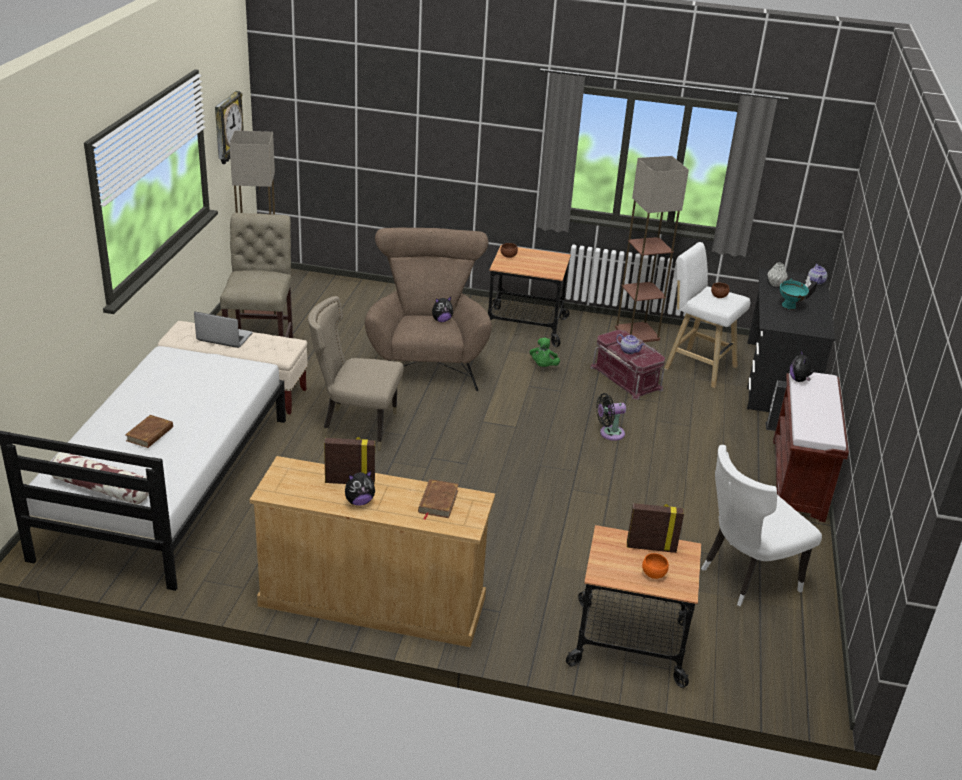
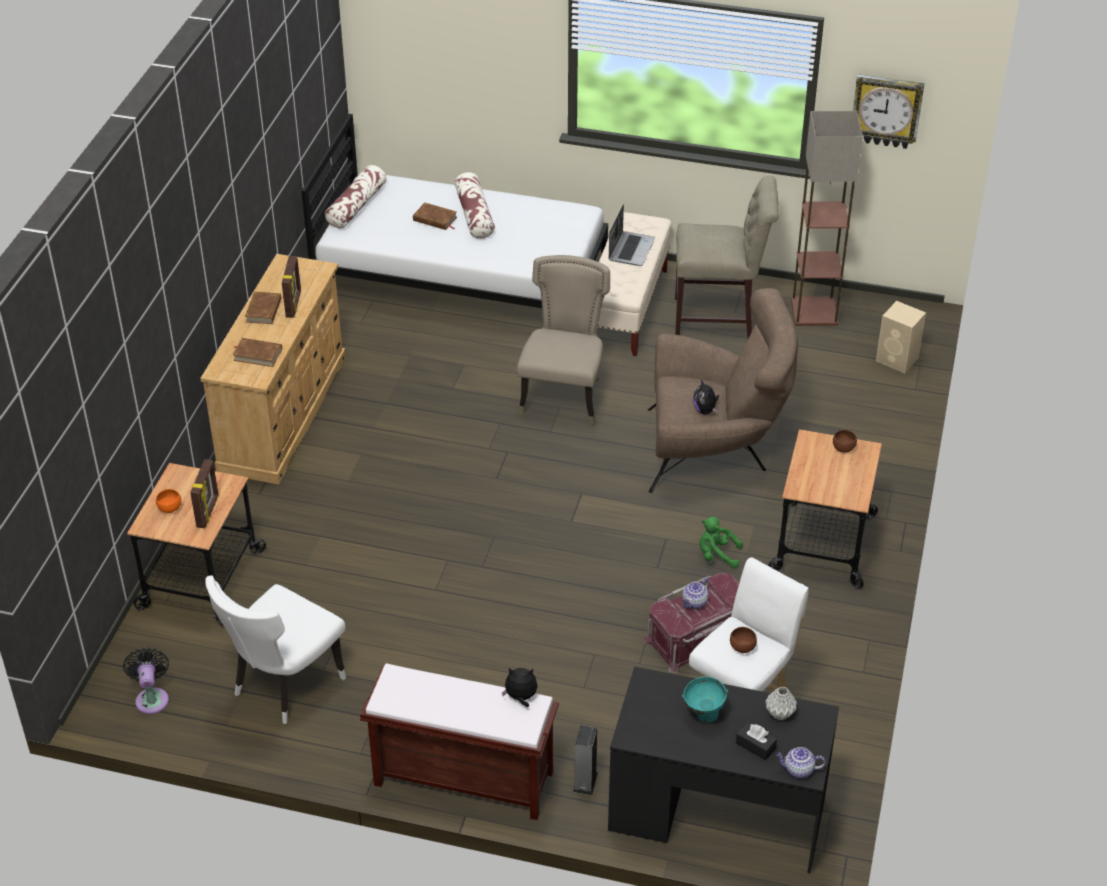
camera: 95 degrees right, 10 degrees up
plush toy [345,471,375,506] -> brown book [245,292,281,324]
black fan [596,393,626,441] -> black fan moved to [123,647,169,714]
floor lamp [615,156,689,342] -> none
white chair [701,445,822,606] -> white chair turned 120 degrees counterclockwise [205,575,346,724]
none -> pillow [455,172,495,239]
none -> beige speaker [876,301,926,373]

